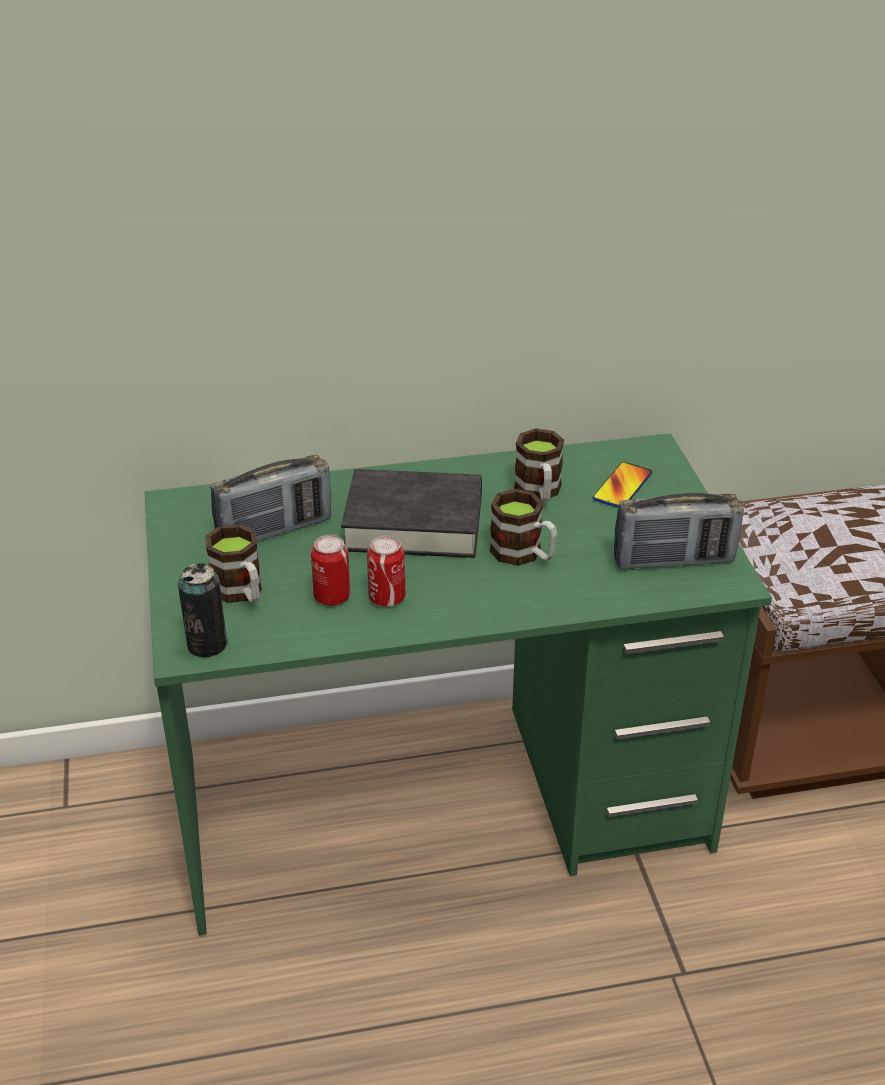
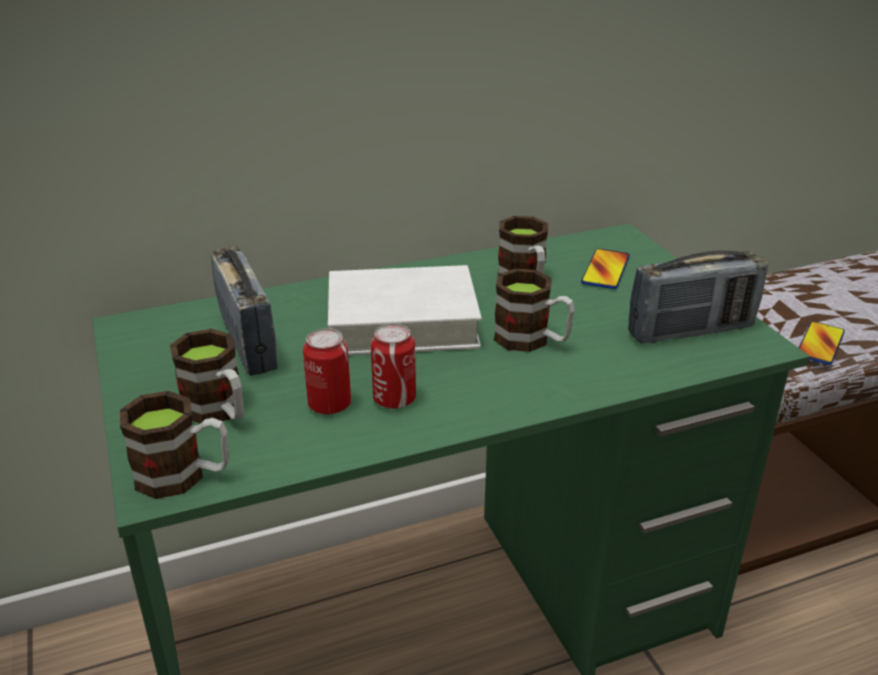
camera: 10 degrees left, 5 degrees down
can [178,563,228,657] -> mug [120,391,229,499]
radio [211,455,331,540] -> radio turned 75 degrees counterclockwise [211,246,278,376]
black book [341,469,482,558] -> white book [328,265,482,355]
none -> phone [799,321,845,365]

